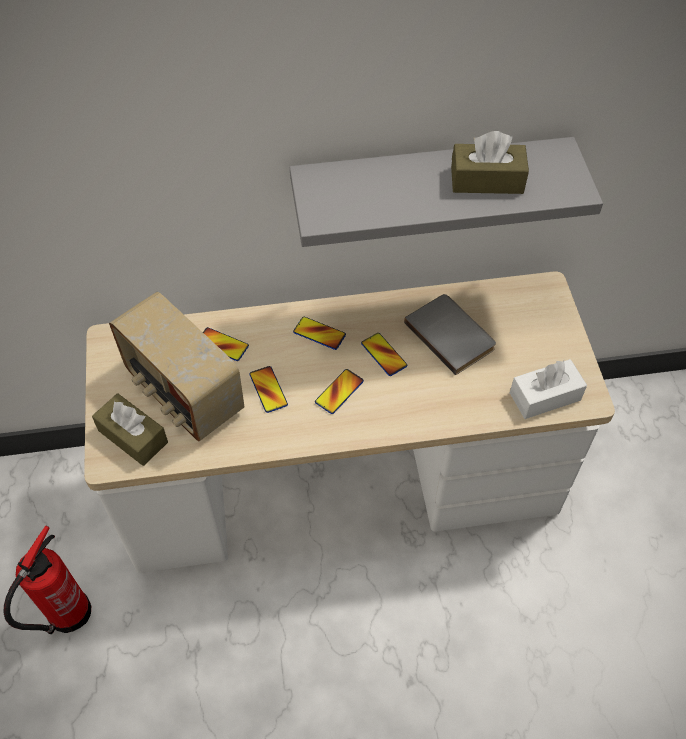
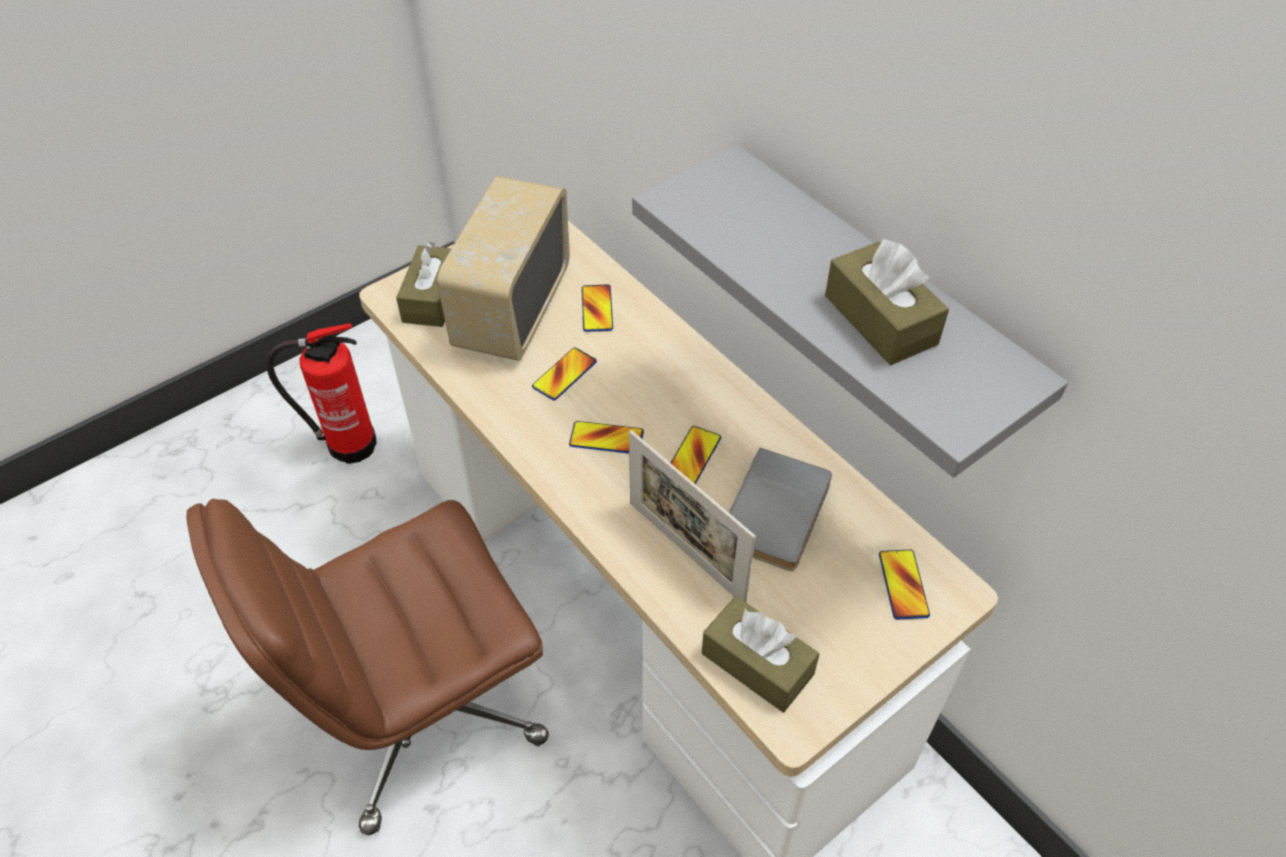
camera: 60 degrees right, 5 degrees down
phone [293,317,346,350] -> phone moved to [879,549,930,620]
white tissue box [510,359,587,419] -> brown tissue box [702,596,820,712]
none -> brown office chair [186,499,549,835]
none -> picture frame [629,430,755,602]

